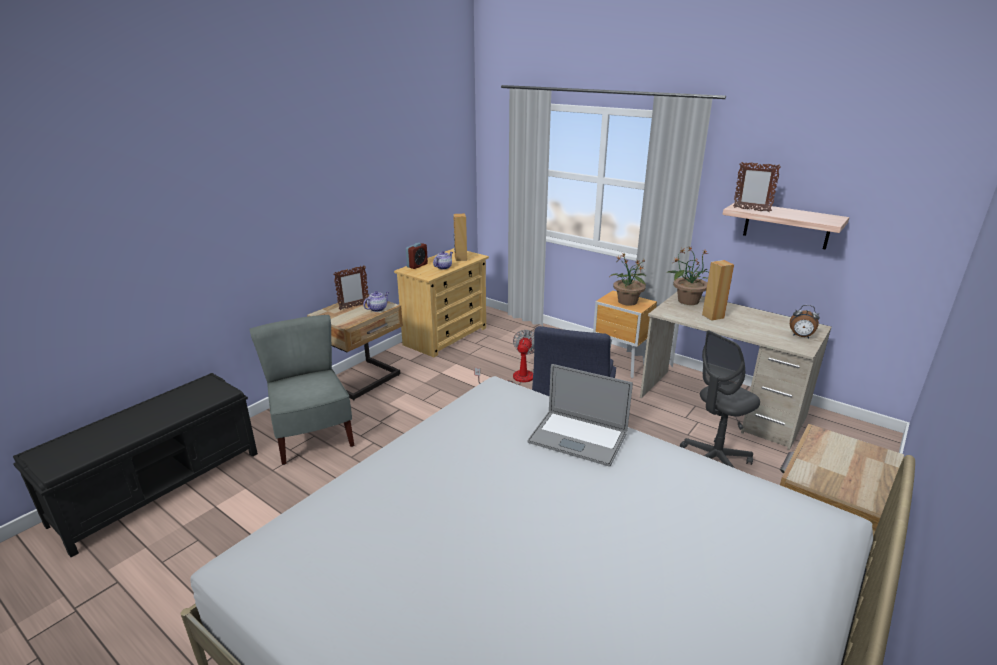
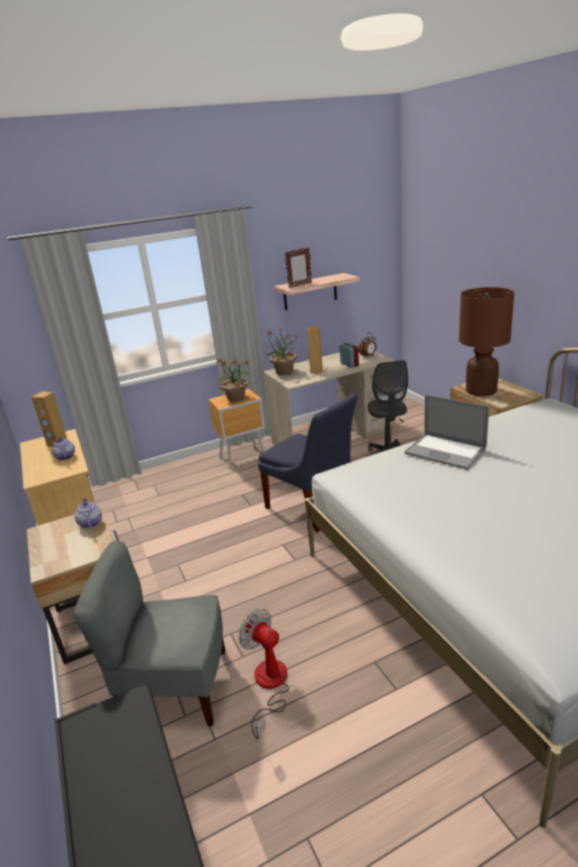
camera: 60 degrees left, 0 degrees up
picture frame [334,265,369,310] -> none
alarm clock [406,243,428,269] -> alarm clock moved to [340,342,359,368]
fan [474,330,534,385] -> fan moved to [238,609,289,740]
laptop [528,364,633,467] -> laptop turned 75 degrees clockwise [404,395,489,470]
none -> brown table lamp [459,287,514,396]

